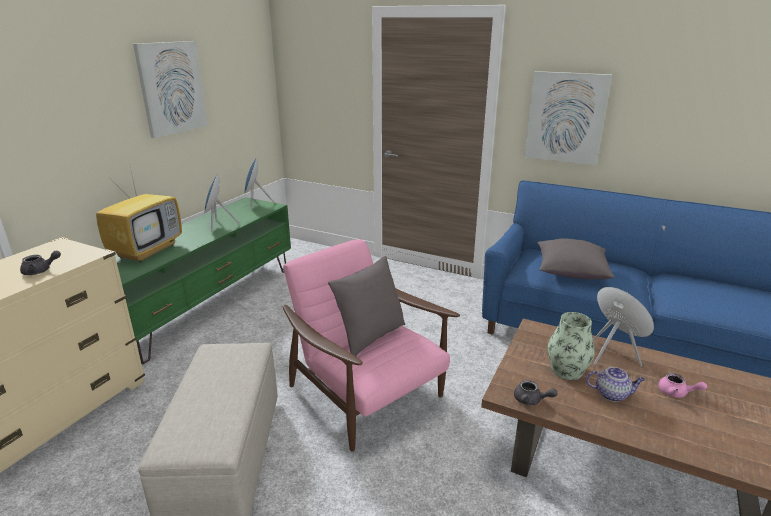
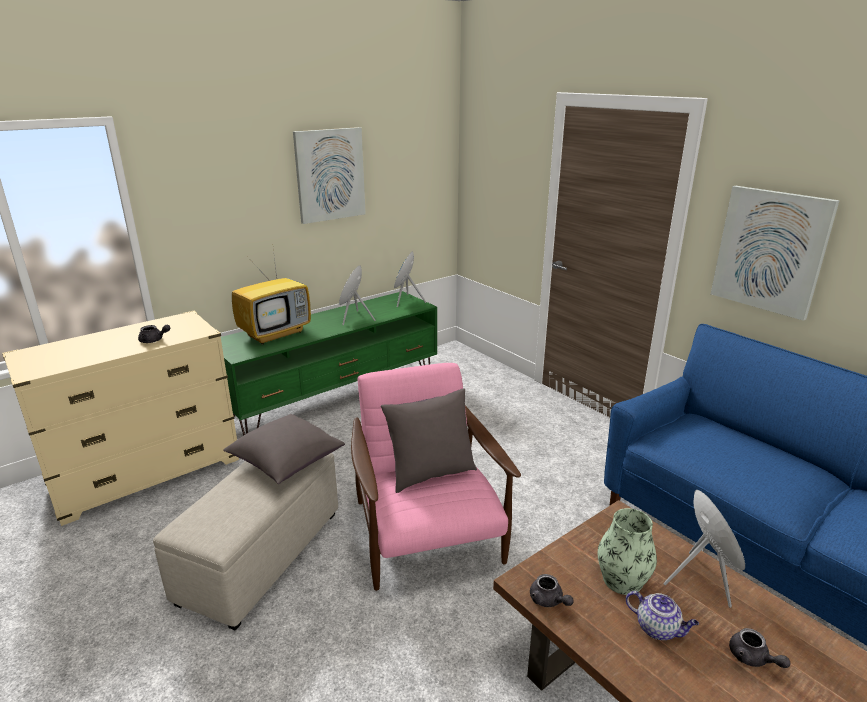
camera: 25 degrees right, 0 degrees up
grey pillow [537,238,615,280] -> grey pillow moved to [223,414,345,484]
pink teapot [658,373,707,398] -> grey teapot [729,628,790,668]

